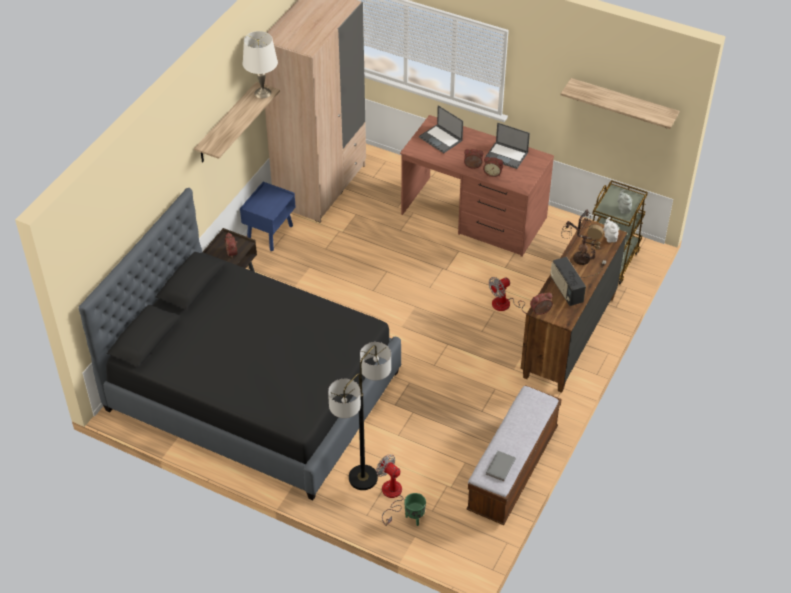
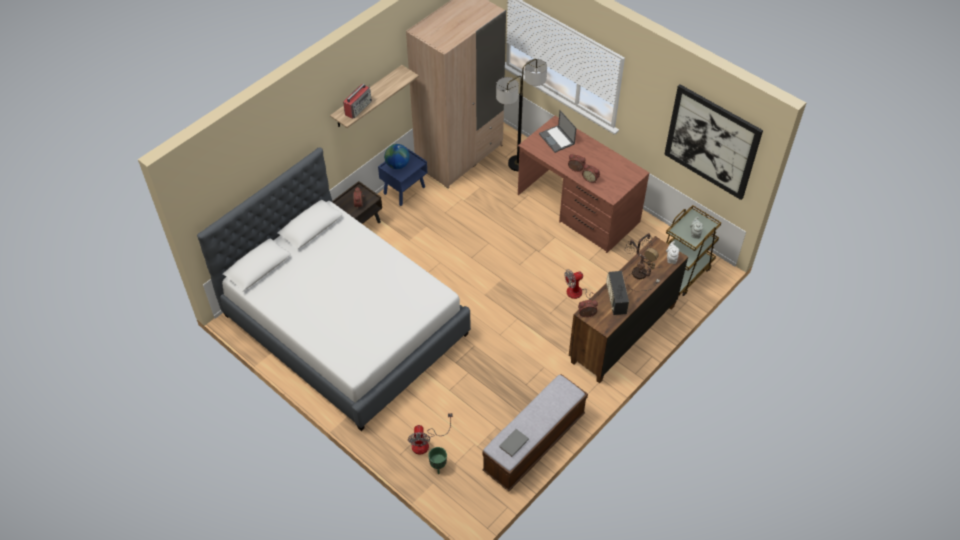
camera: 15 degrees right, 5 degrees up
black bed [79,188,401,500] -> white bed [197,147,471,431]
white table lamp [243,31,278,98] -> none
floor lamp [328,342,391,490] -> floor lamp moved to [496,59,547,171]
fan [376,454,404,526] -> fan turned 150 degrees counterclockwise [408,413,453,455]
laptop [485,123,530,169] -> none
shelf [560,78,680,129] -> picture [664,84,763,200]
none -> radio [343,84,372,119]
none -> globe [384,144,410,169]

